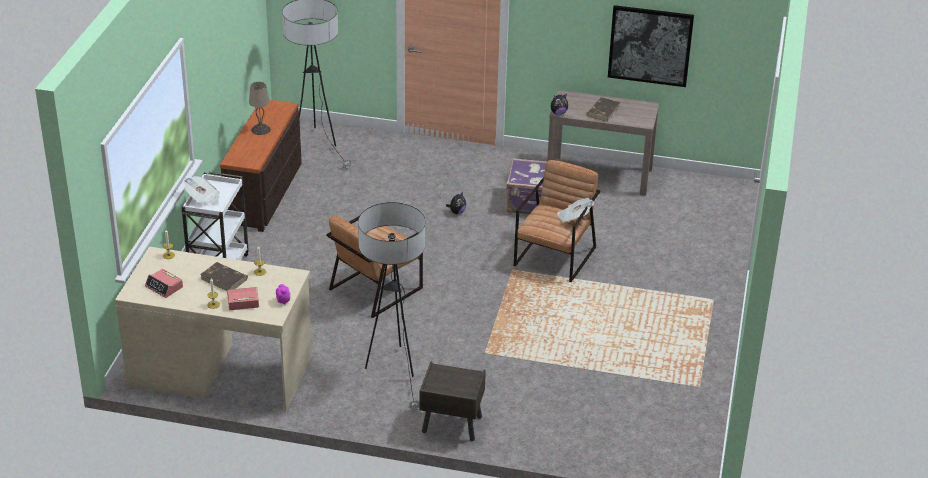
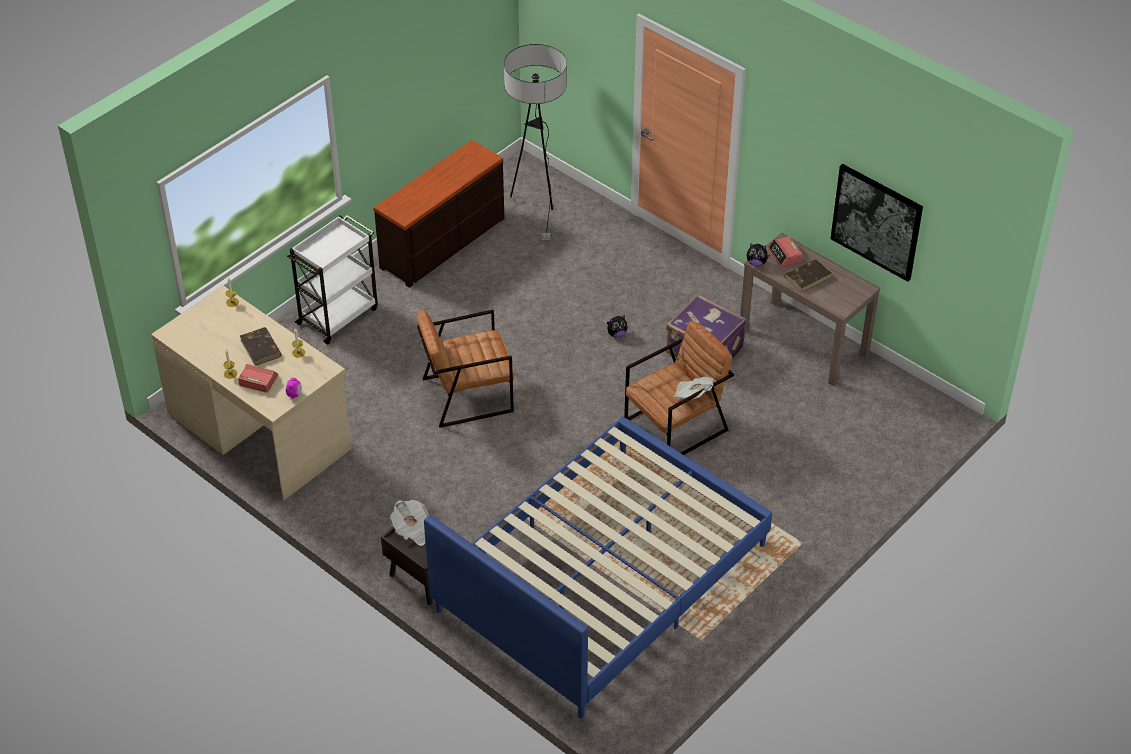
camera: 30 degrees right, 10 degrees up
alarm clock [145,269,183,298] -> alarm clock moved to [768,236,803,267]
newspaper [184,176,220,206] -> newspaper moved to [390,500,429,546]
beige table lamp [249,82,271,135] -> none
floor lamp [358,202,425,410] -> none
none -> blue bed [424,416,772,718]

